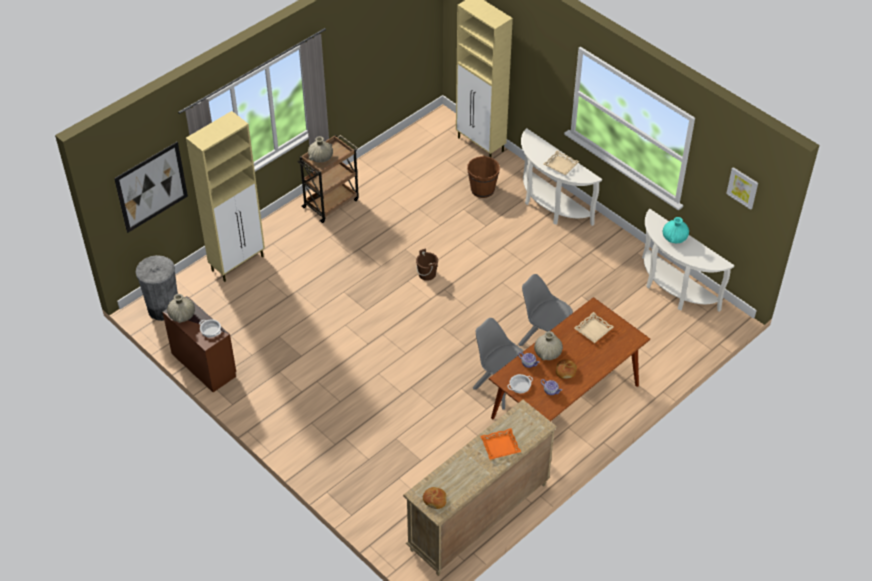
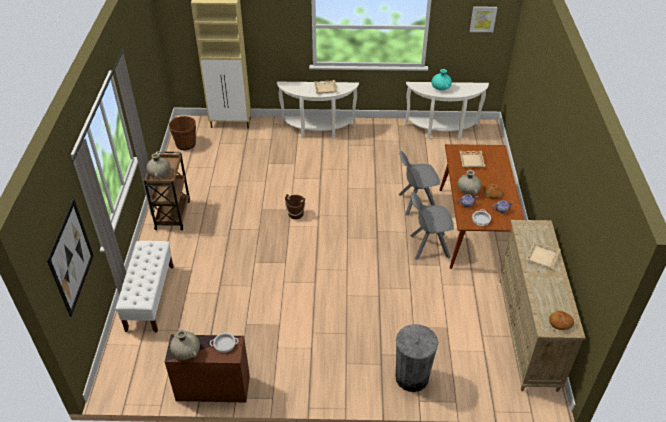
camera: 45 degrees left, 5 degrees down
grey trash can [135,255,178,321] -> grey trash can moved to [395,324,439,392]
beige cabinet [186,111,265,282] -> white bench [115,241,174,333]
brown bucket [467,155,500,198] -> brown bucket moved to [169,116,196,151]
orange tray [481,428,521,460] -> beige tray [526,240,561,269]

